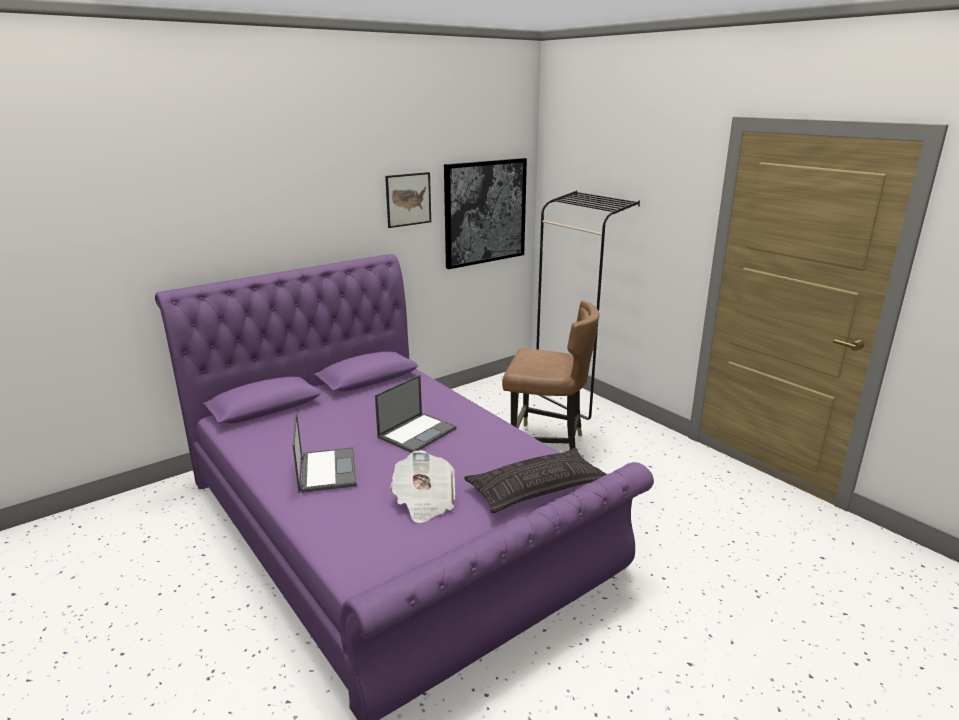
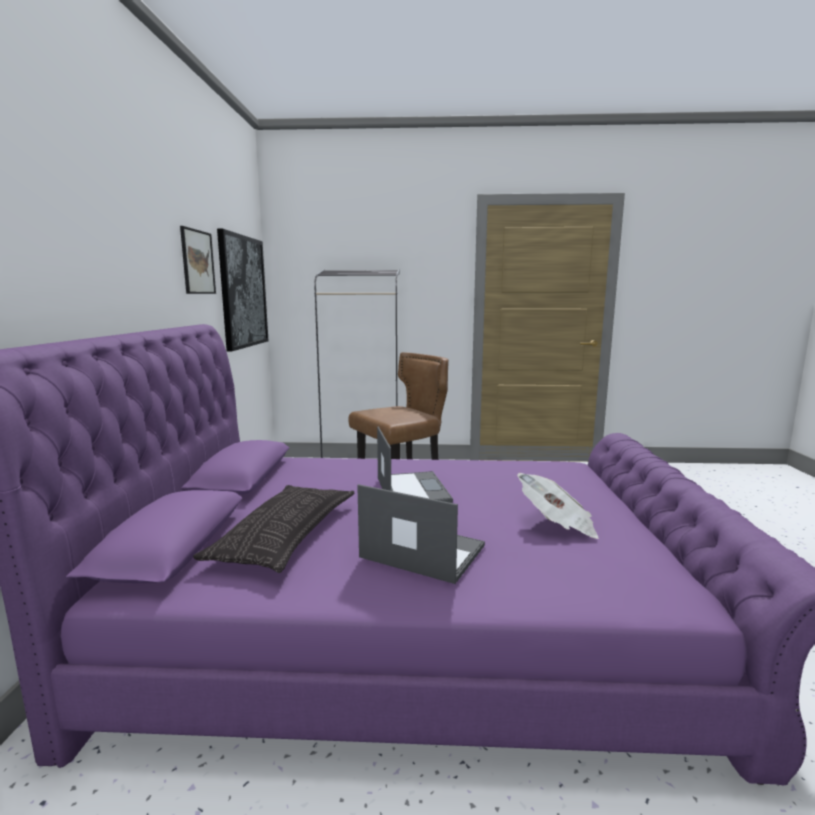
camera: 50 degrees left, 10 degrees down
pillow [464,448,607,513] -> pillow moved to [193,485,354,573]

